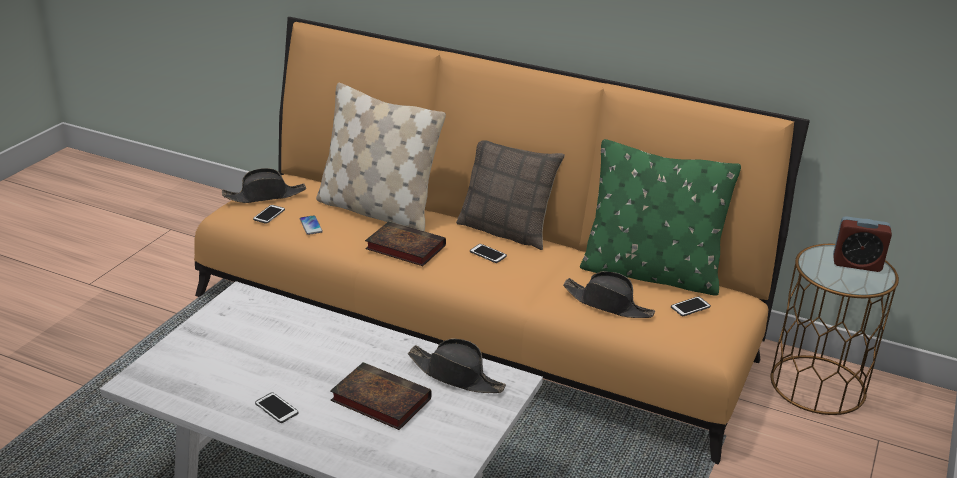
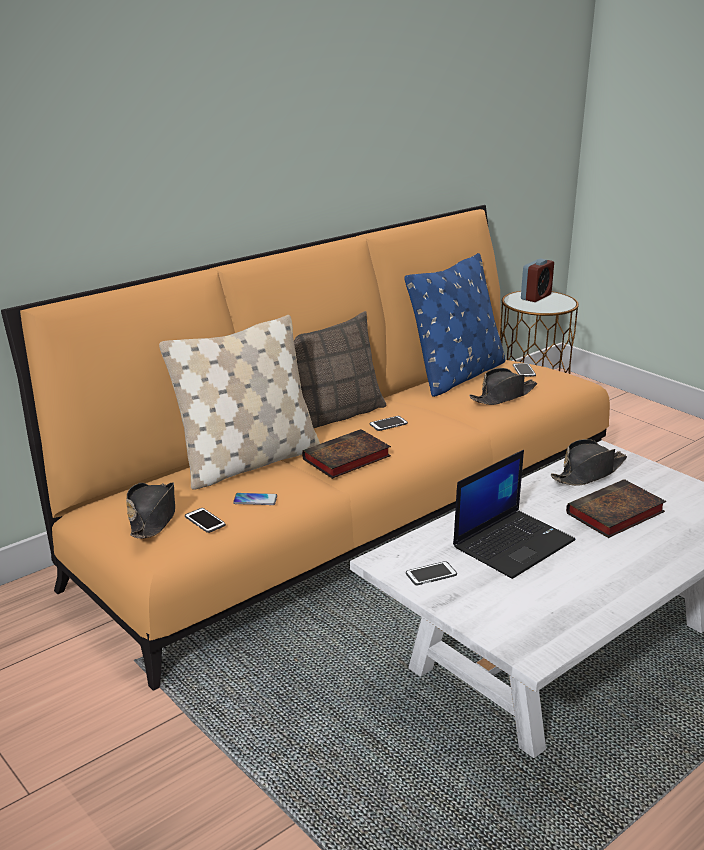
camera: 65 degrees left, 5 degrees down
phone [255,392,299,423] -> phone moved to [406,561,457,585]
green pillow [580,139,741,296] -> blue pillow [404,253,505,397]
none -> laptop [453,450,575,579]

